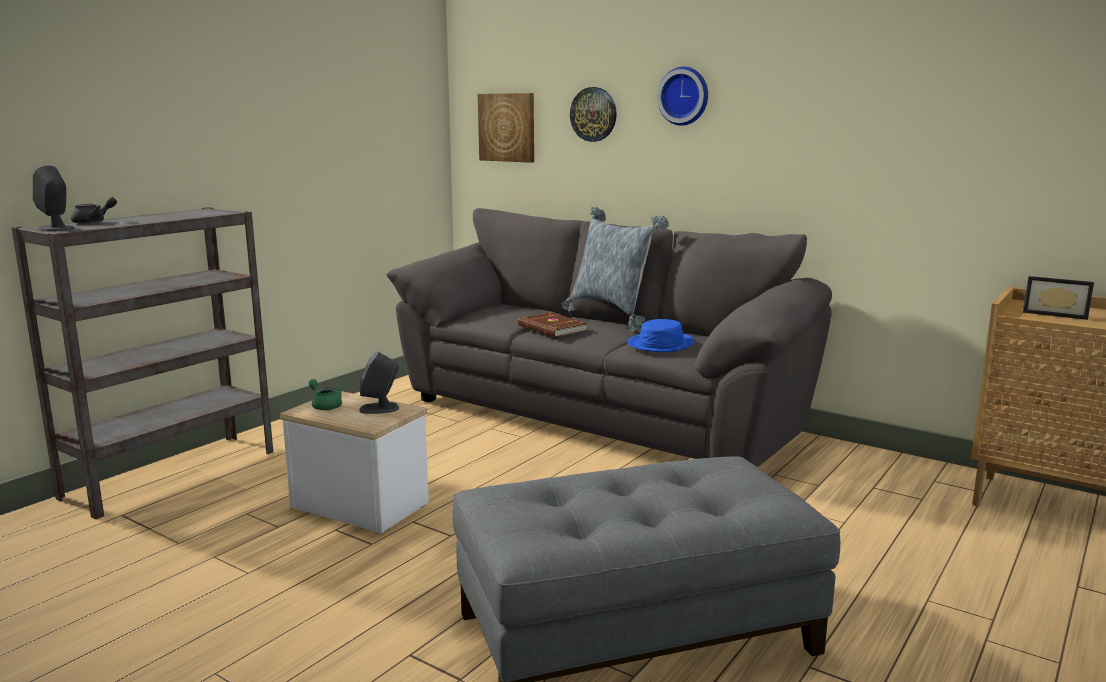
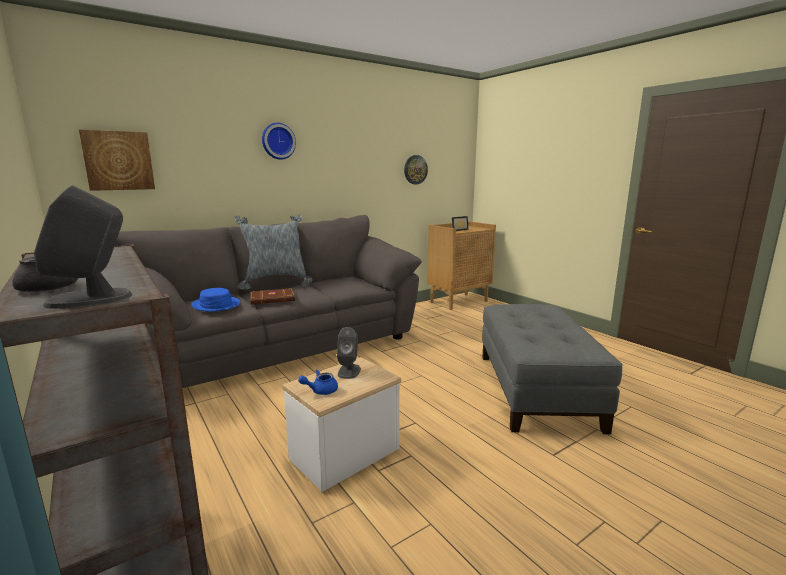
camera: 70 degrees left, 0 degrees up
green teapot [308,379,343,410] -> blue teapot [298,370,338,395]
wall clock [570,87,617,142] -> wall clock moved to [404,155,428,184]
blue hat [628,319,695,352] -> blue hat moved to [191,288,240,312]

